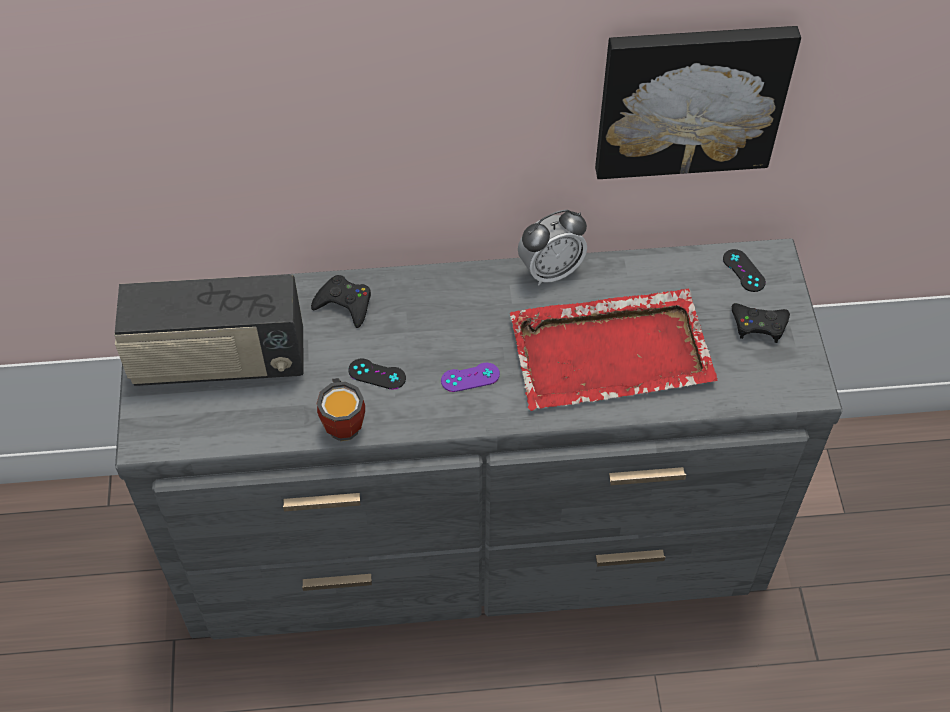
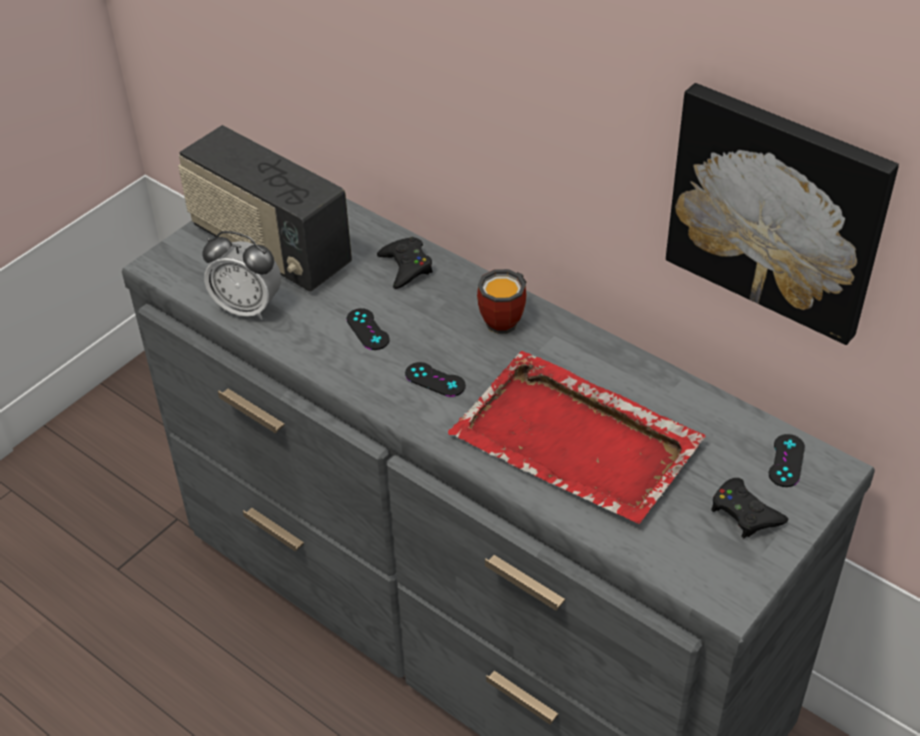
camera: 45 degrees right, 10 degrees down
mug [317,378,365,441] -> mug moved to [477,269,527,334]
purple game controller [441,363,500,392] -> black game controller [405,362,466,397]
alarm clock [518,210,587,285] -> alarm clock moved to [203,231,281,320]

